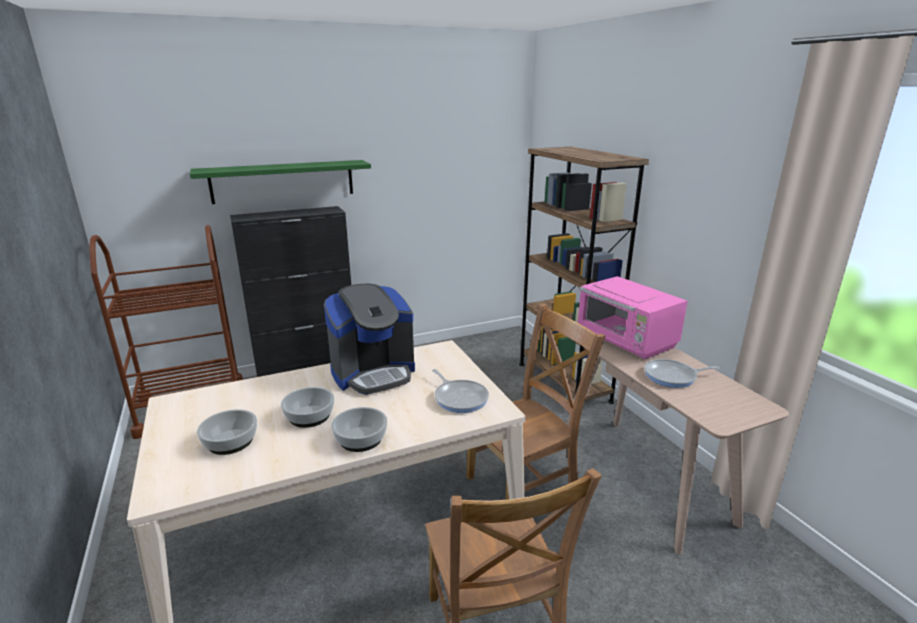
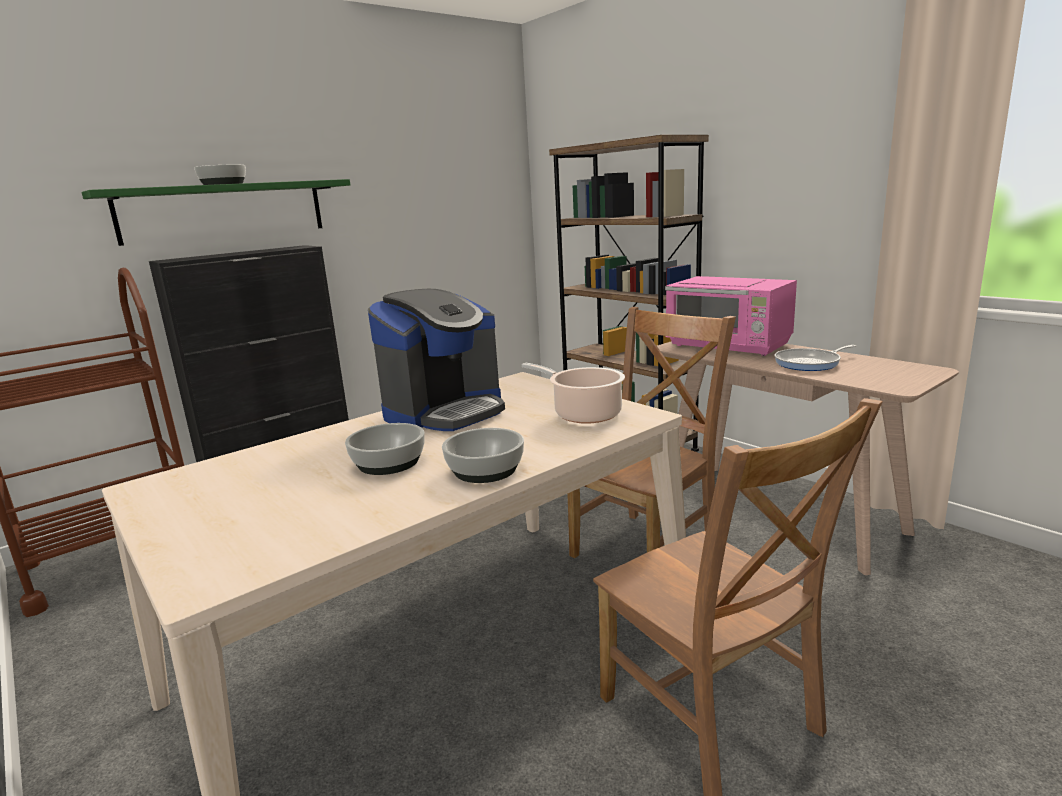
camera: 15 degrees left, 5 degrees down
bowl [197,409,257,455] -> bowl moved to [194,164,246,185]
frying pan [432,369,489,413] -> cooking pot [522,363,625,424]

